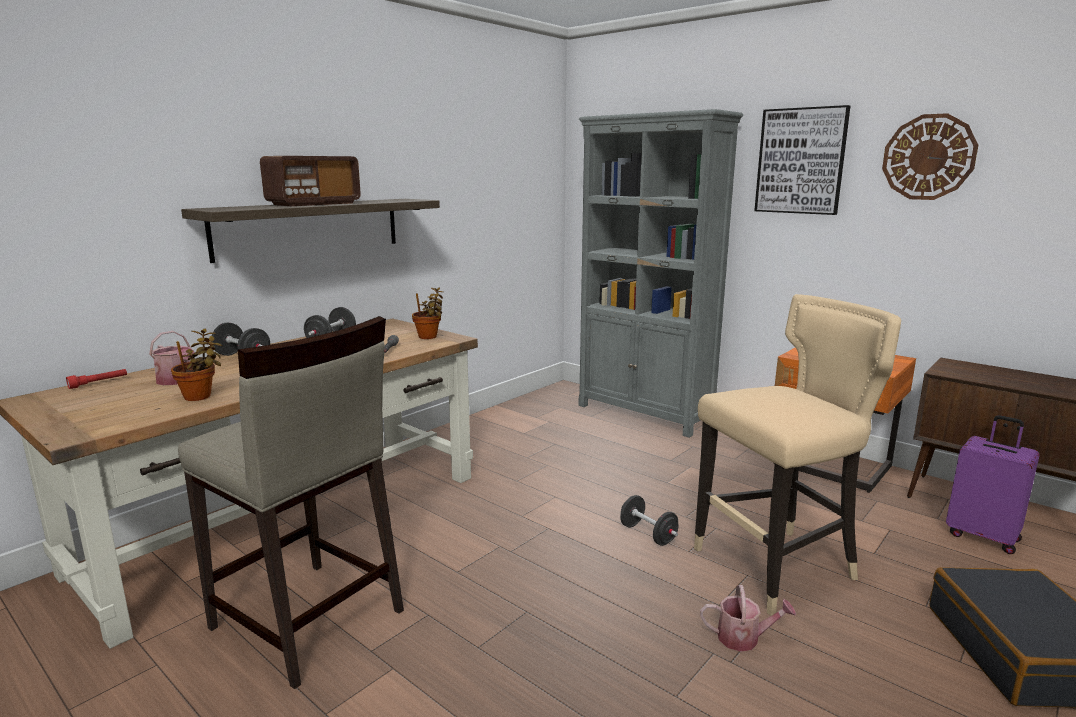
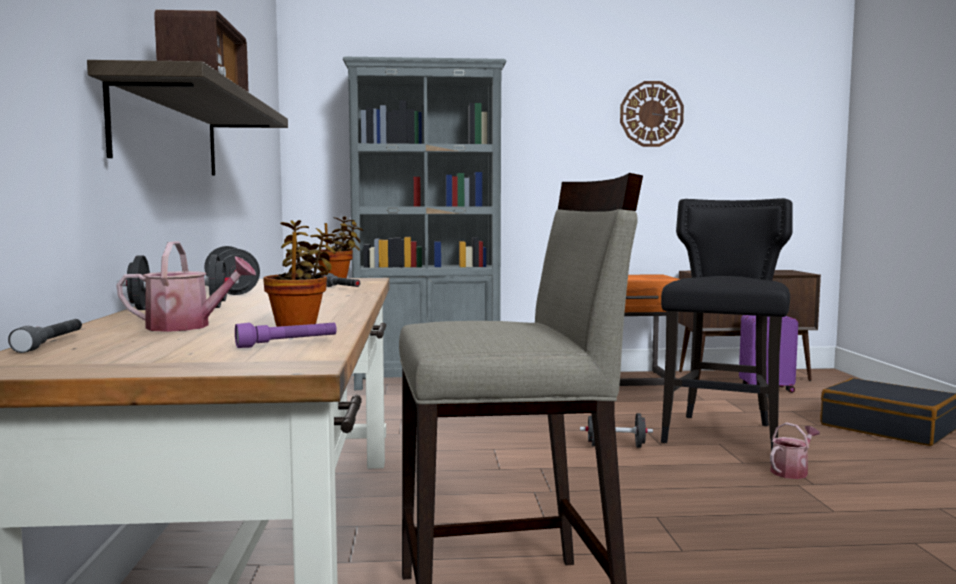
camera: 45 degrees left, 10 degrees down
red flashlight [66,369,127,389] -> grey flashlight [8,319,82,353]
beige stool [694,294,901,616] -> black stool [661,198,793,451]
picture [754,105,850,215] -> none
none -> purple flashlight [235,322,337,348]

